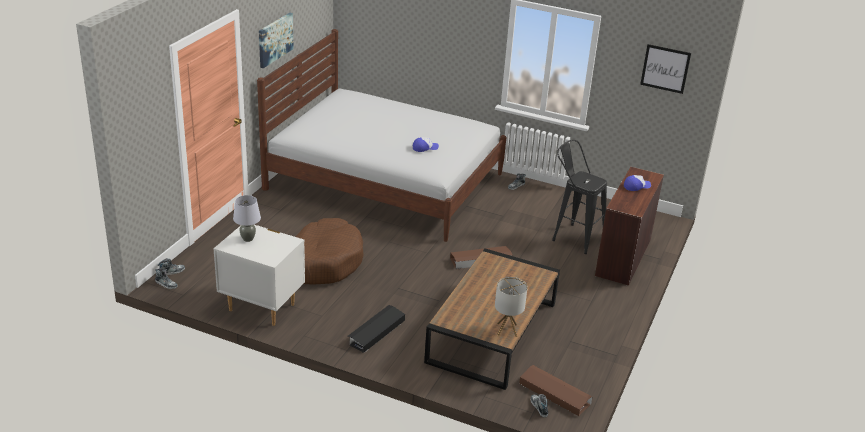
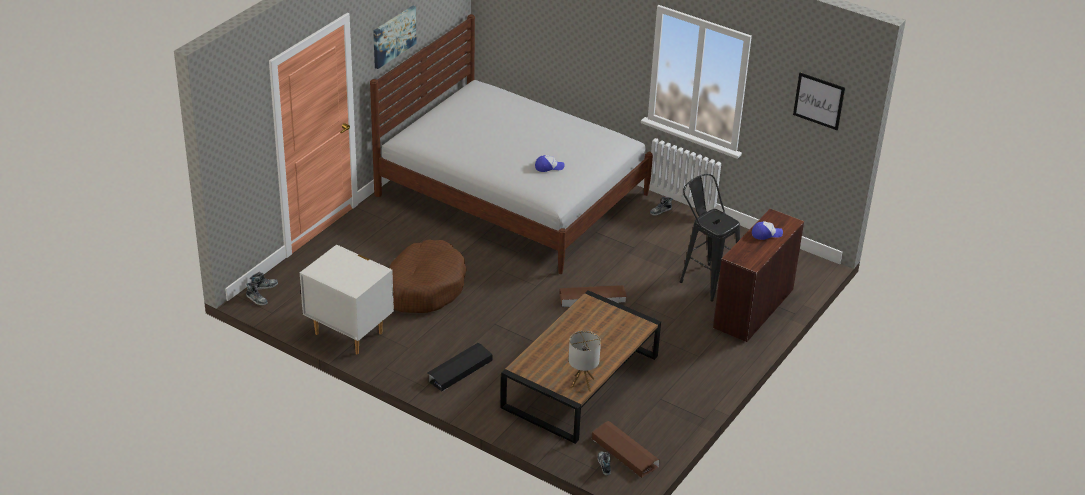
camera: 10 degrees right, 5 degrees up
grey table lamp [233,195,261,242] -> none

